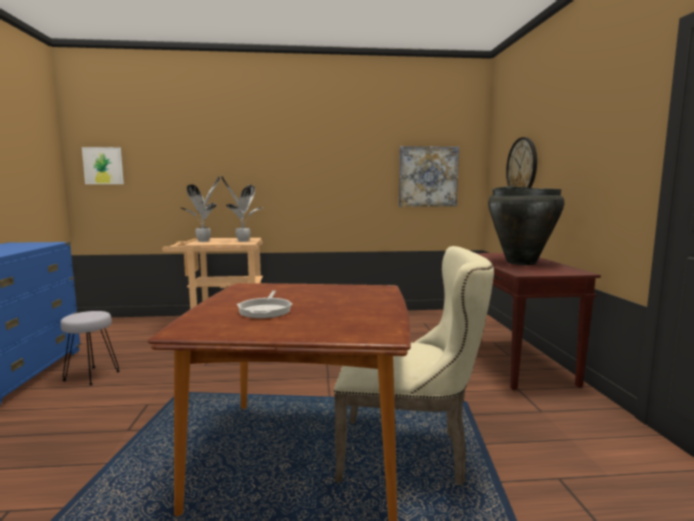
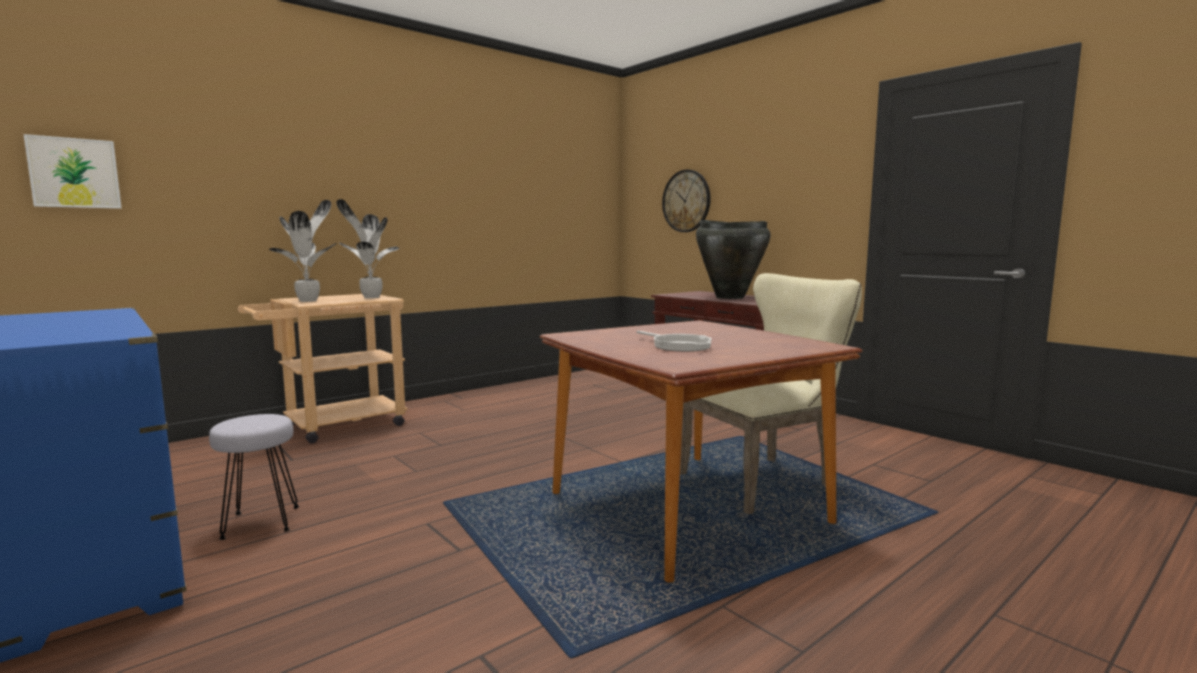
camera: 35 degrees left, 0 degrees up
picture [399,146,459,207] -> none

